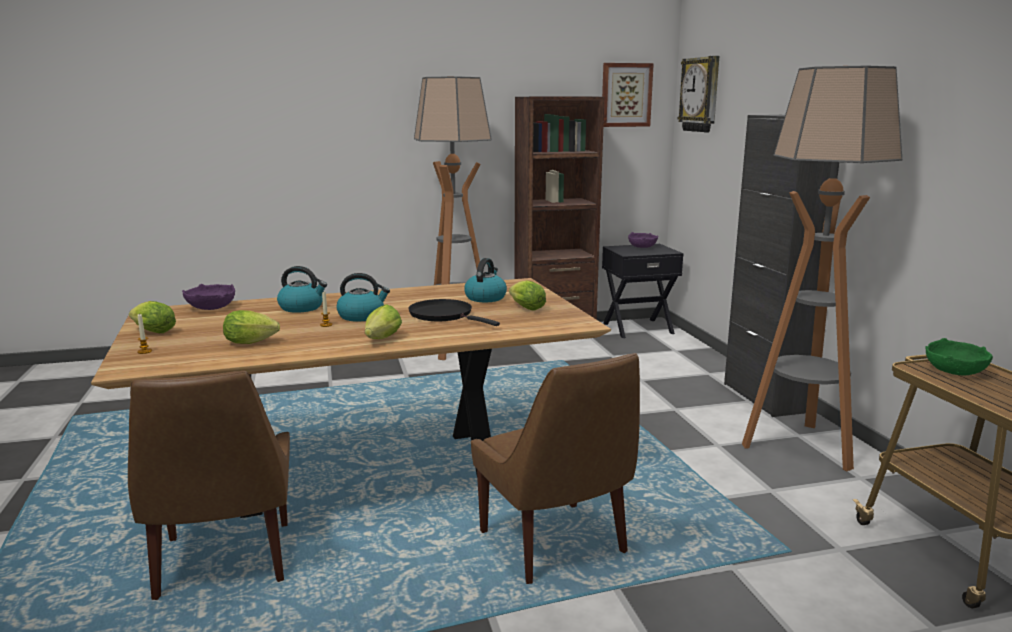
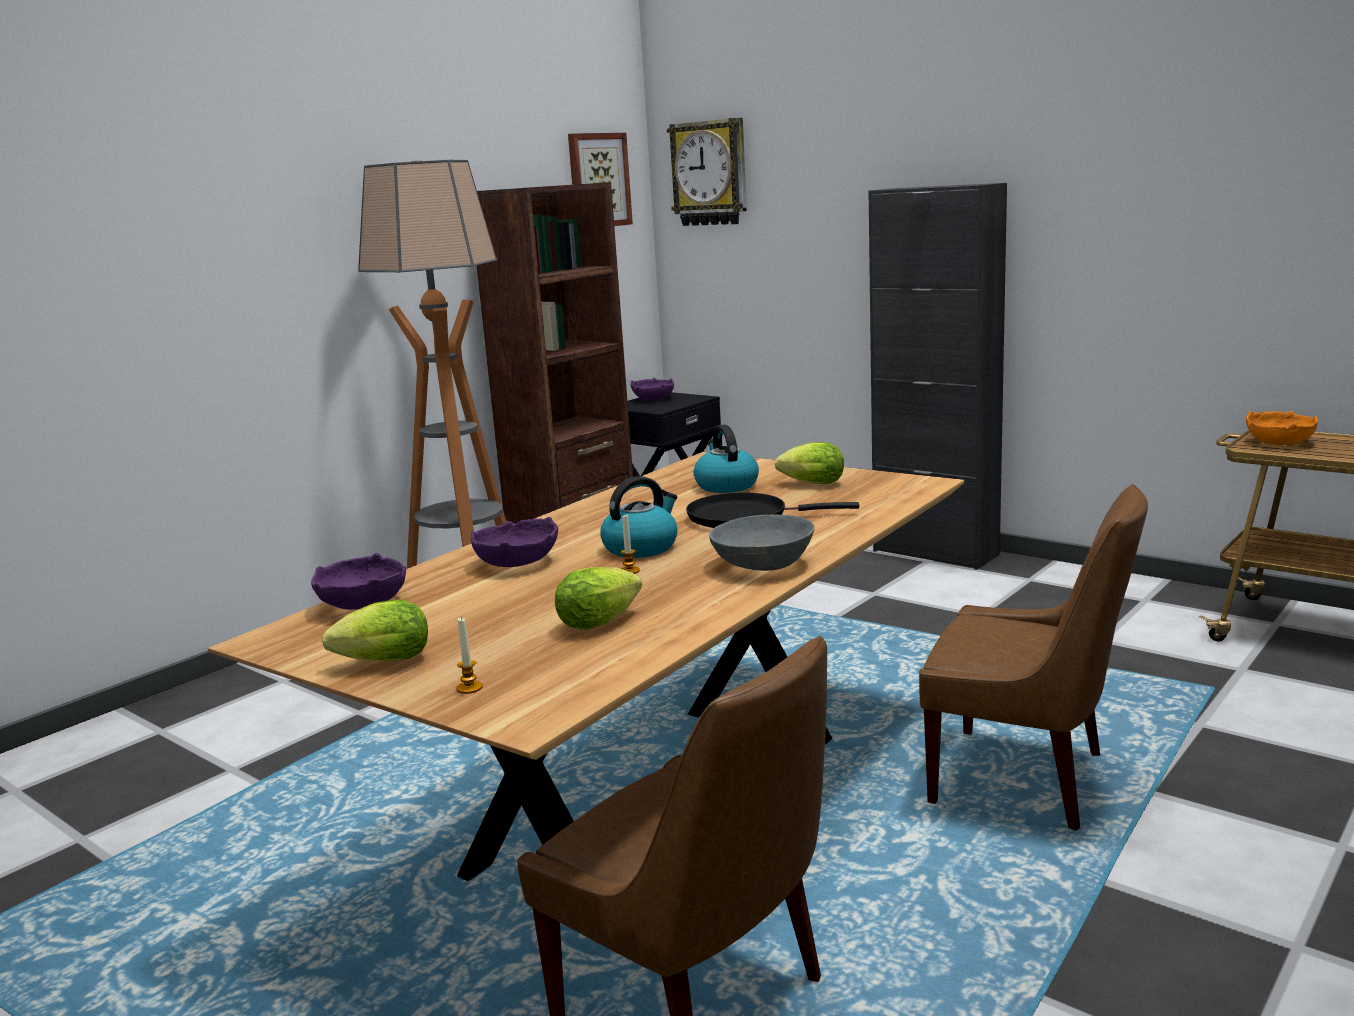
camera: 35 degrees left, 0 degrees up
kettle [277,266,327,313] -> purple bowl [471,517,558,567]
lettuce [365,304,402,339] -> grey bowl [709,515,815,571]
floor lamp [742,66,902,471] -> none
green bowl [925,338,993,375] -> orange bowl [1246,411,1318,445]

